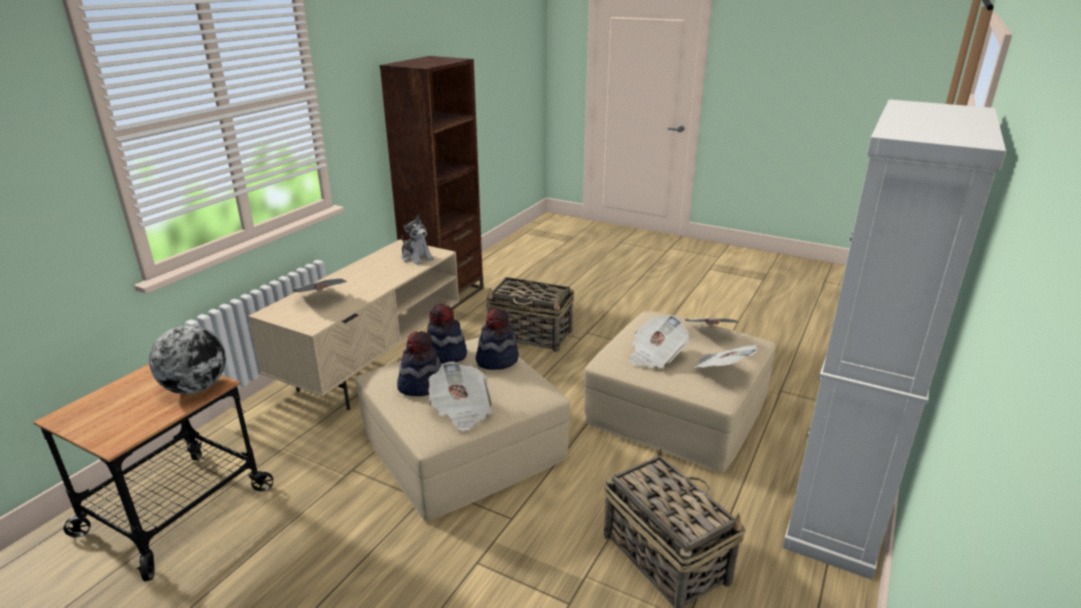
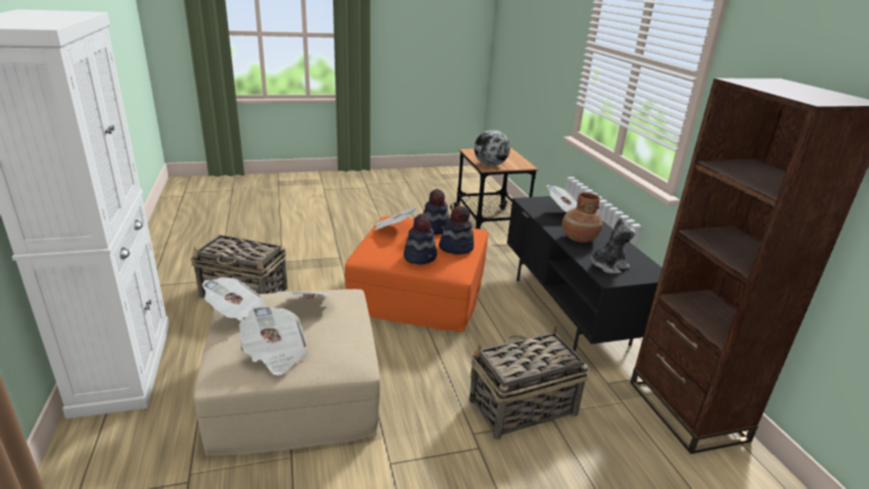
camera: 135 degrees right, 0 degrees up
beige tv stand [248,239,459,410] -> black tv stand [507,196,662,352]
beige ottoman [356,337,570,521] -> orange ottoman [345,216,488,332]
plush toy [402,215,434,265] -> plush toy turned 150 degrees clockwise [591,218,636,274]
none -> brown vase [562,192,603,243]

